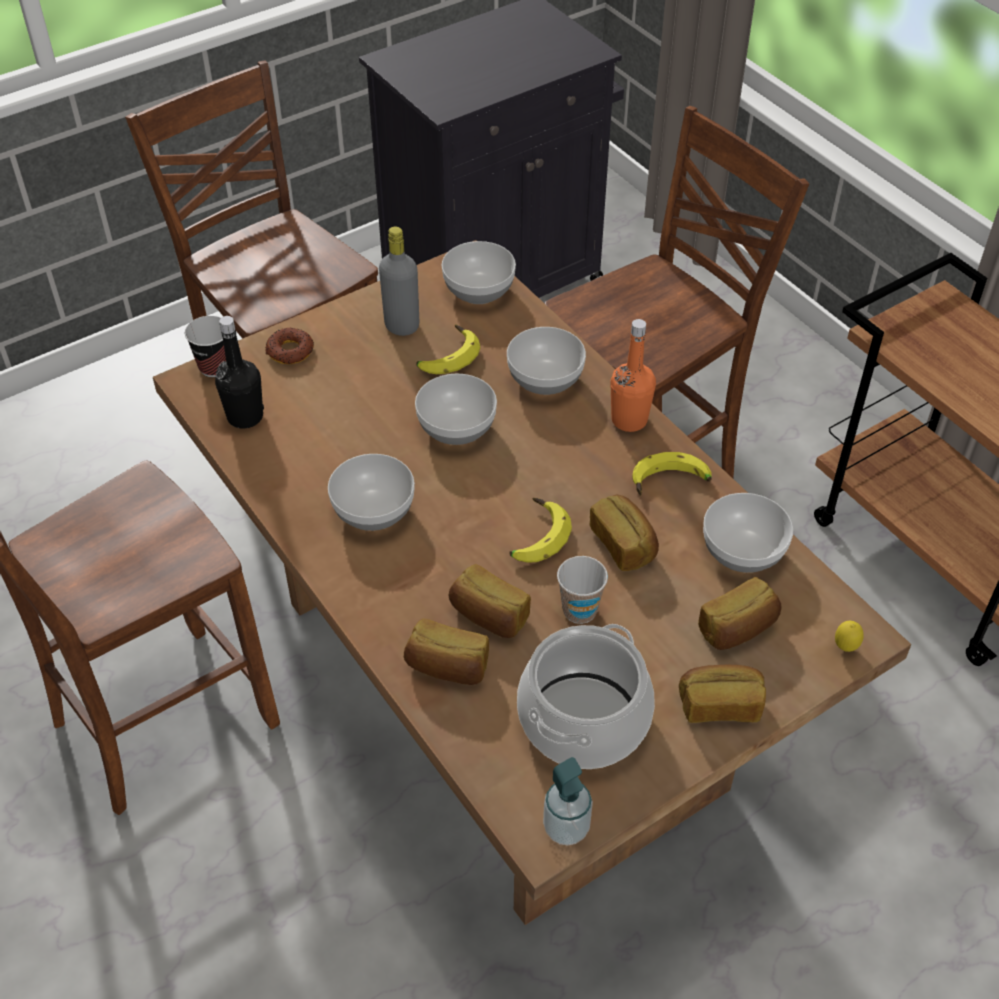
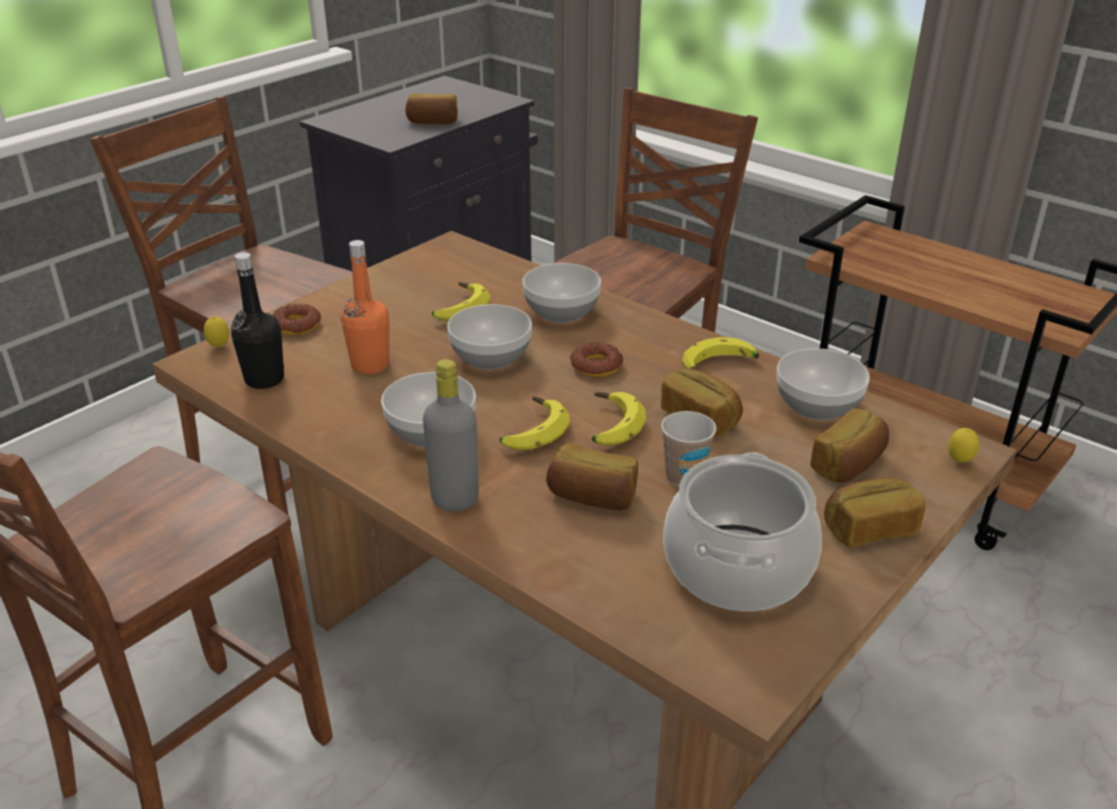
camera: 15 degrees left, 15 degrees down
cup [185,316,226,377] -> lemon [204,316,229,348]
grey bottle [379,226,419,336] -> grey bottle moved to [423,359,479,511]
bread [404,618,489,685] -> bread moved to [405,93,458,124]
bowl [442,241,516,304] -> none
soap dispenser [543,757,593,846] -> none
orange bottle [610,319,656,432] -> orange bottle moved to [341,240,389,374]
none -> banana [499,397,570,450]
none -> donut [570,342,623,377]

